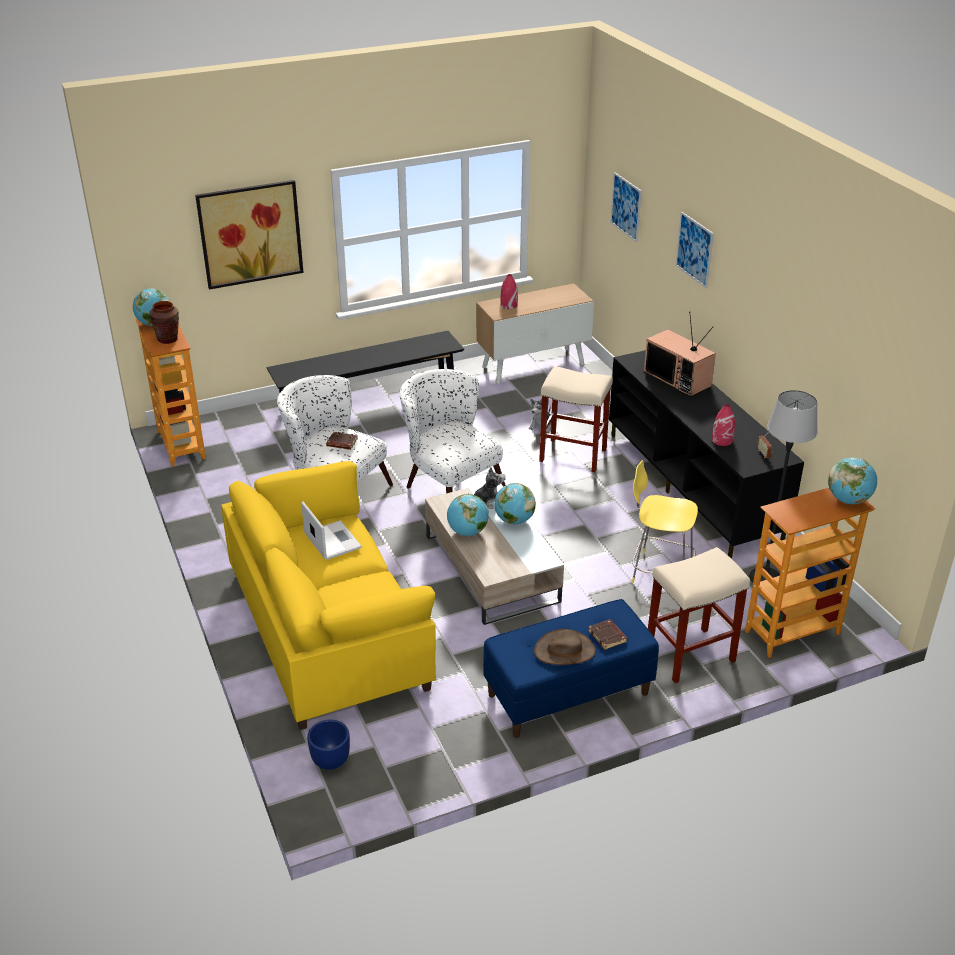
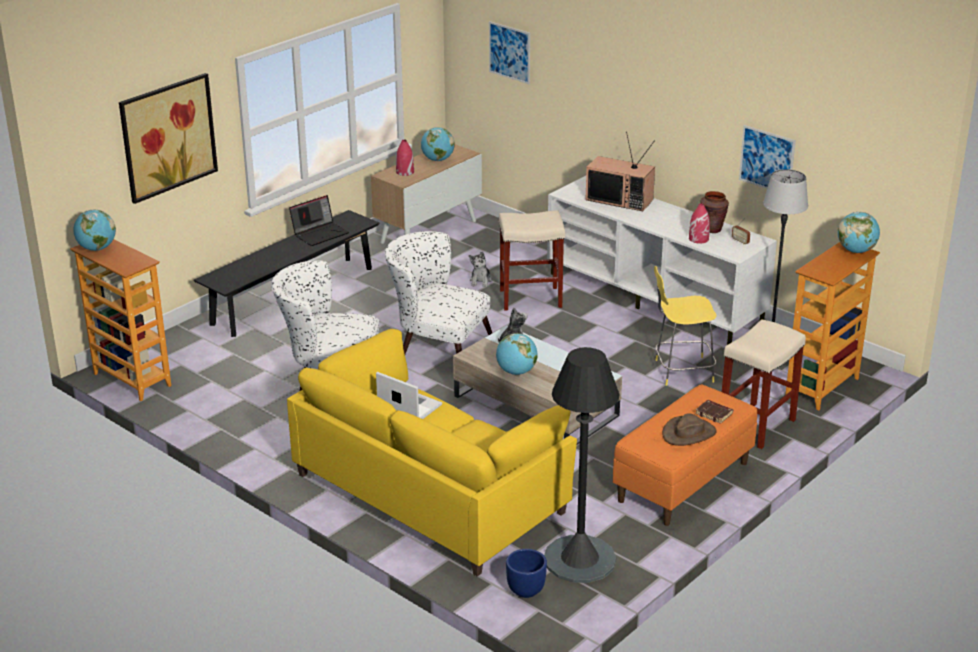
camera: 25 degrees left, 5 degrees down
brown vase [149,301,179,344] -> brown vase moved to [700,191,729,233]
brown book [326,432,358,450] -> none
blue bench [483,599,659,738] -> orange bench [613,384,757,526]
globe [494,483,536,524] -> globe moved to [421,127,455,161]
black tv stand [609,350,804,558] -> white tv stand [547,176,777,345]
picture [675,212,714,289] -> picture moved to [739,125,796,189]
none -> laptop [289,195,349,246]
none -> black floor lamp [544,347,620,583]

